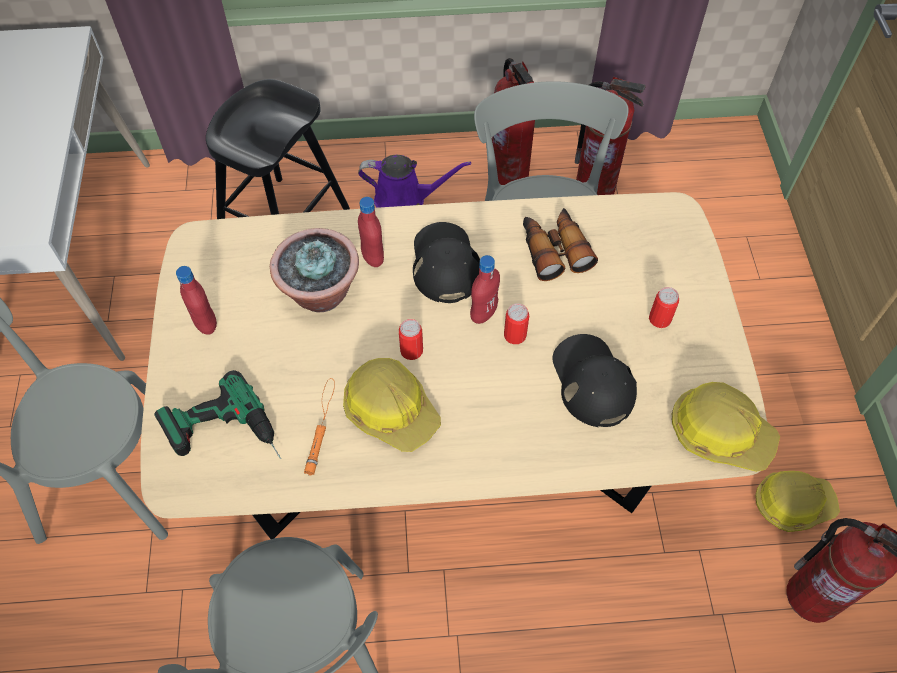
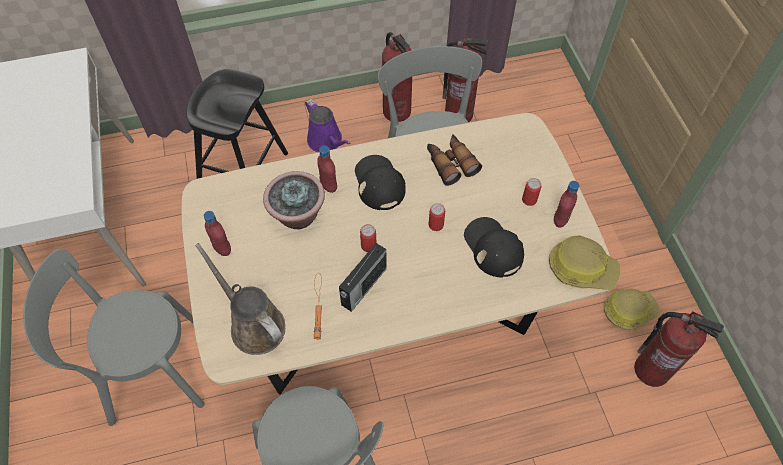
camera: 10 degrees left, 0 degrees up
power drill [154,370,281,459] -> brown watering can [195,243,285,355]
hard hat [343,358,441,452] -> radio [339,243,387,312]
purple watering can [358,155,471,208] -> purple watering can turned 60 degrees clockwise [305,99,350,152]
red bottle [470,255,500,324] -> red bottle moved to [554,181,579,227]

